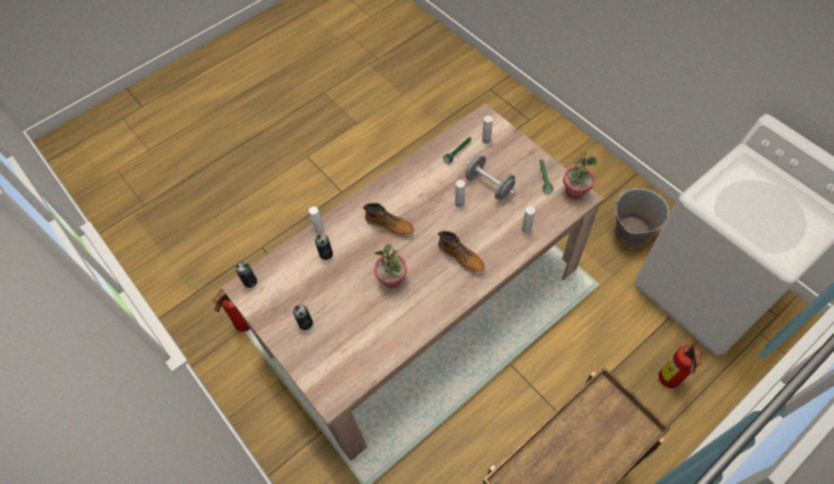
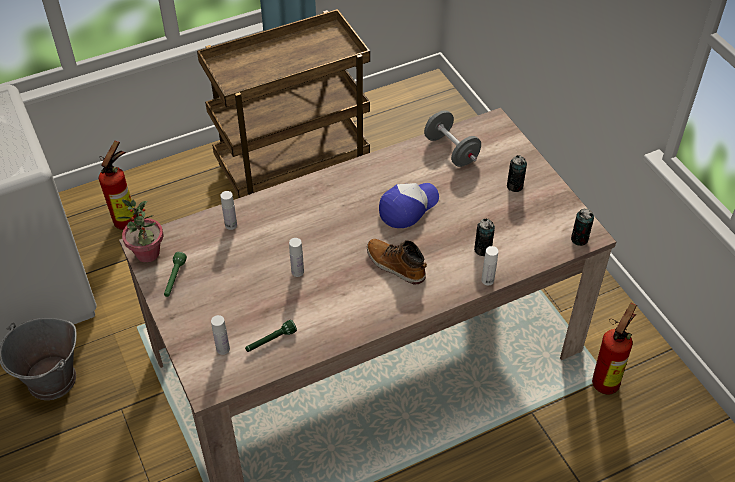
camera: 170 degrees left, 10 degrees down
potted plant [374,243,407,288] -> cap [379,183,439,228]
boot [438,231,485,274] -> none
grey dumbbell [465,155,515,200] -> grey dumbbell moved to [424,110,481,167]

